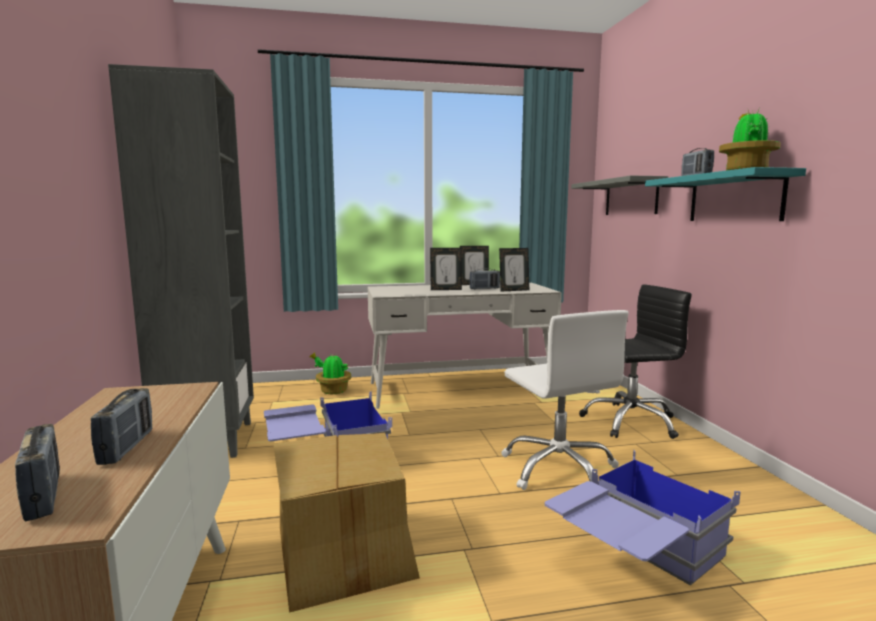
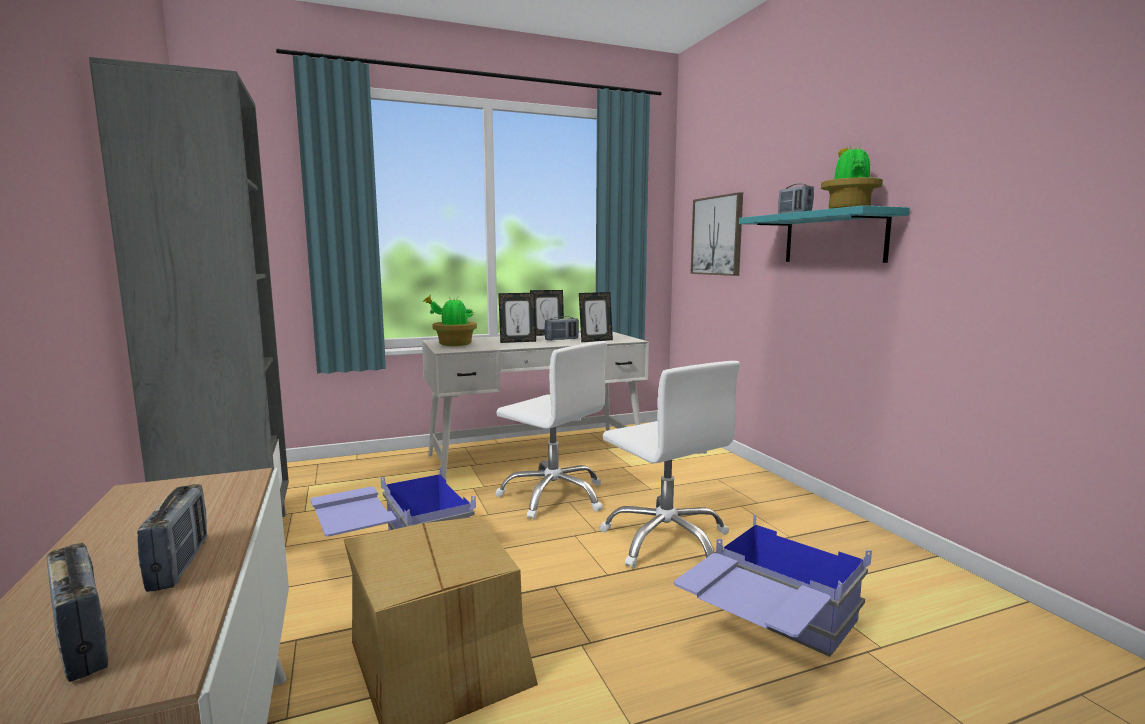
camera: 10 degrees left, 0 degrees up
potted plant [310,353,351,394] -> potted plant moved to [423,295,477,346]
grey shelf [571,175,668,215] -> picture [690,192,743,276]
black office chair [579,284,692,439] -> none
none -> white office chair [495,341,607,520]

